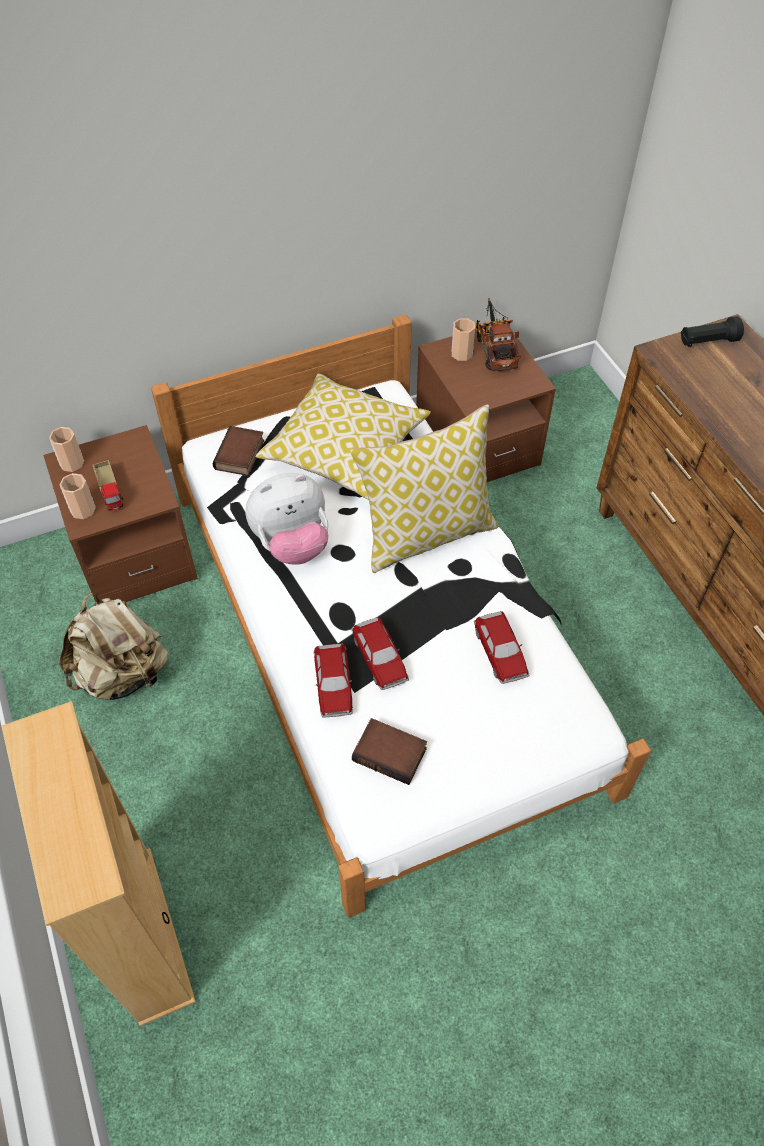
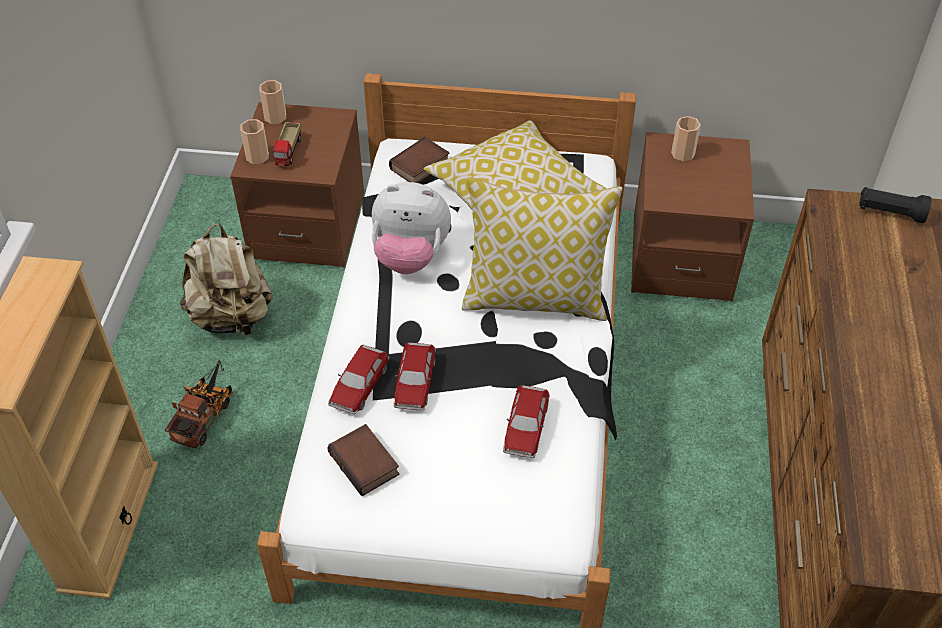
camera: 30 degrees right, 5 degrees down
toy truck [475,298,521,371] -> toy truck moved to [165,360,233,448]

